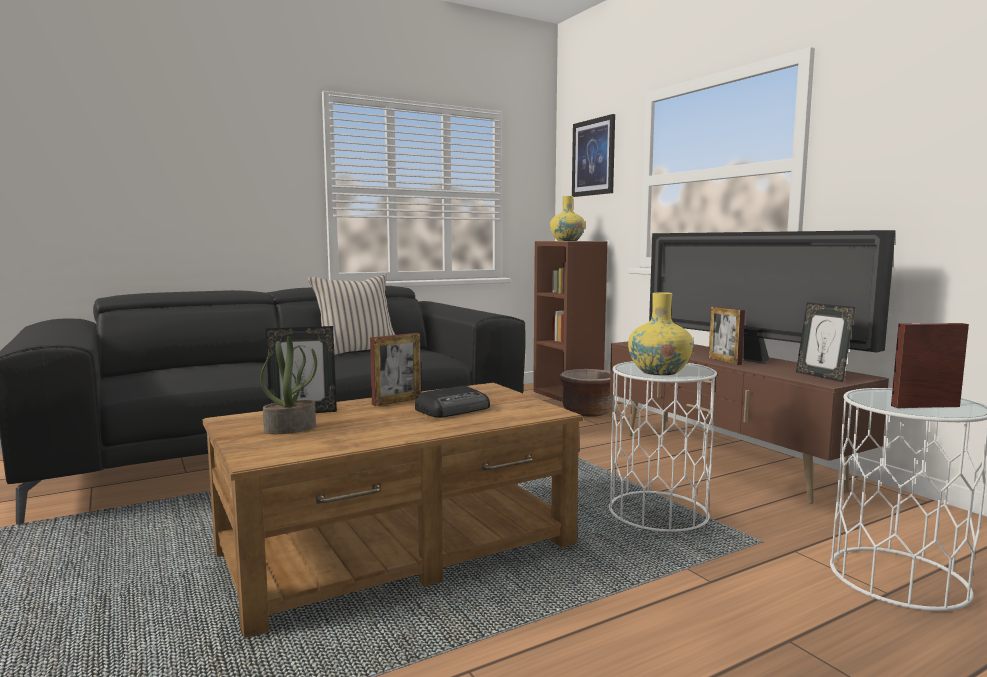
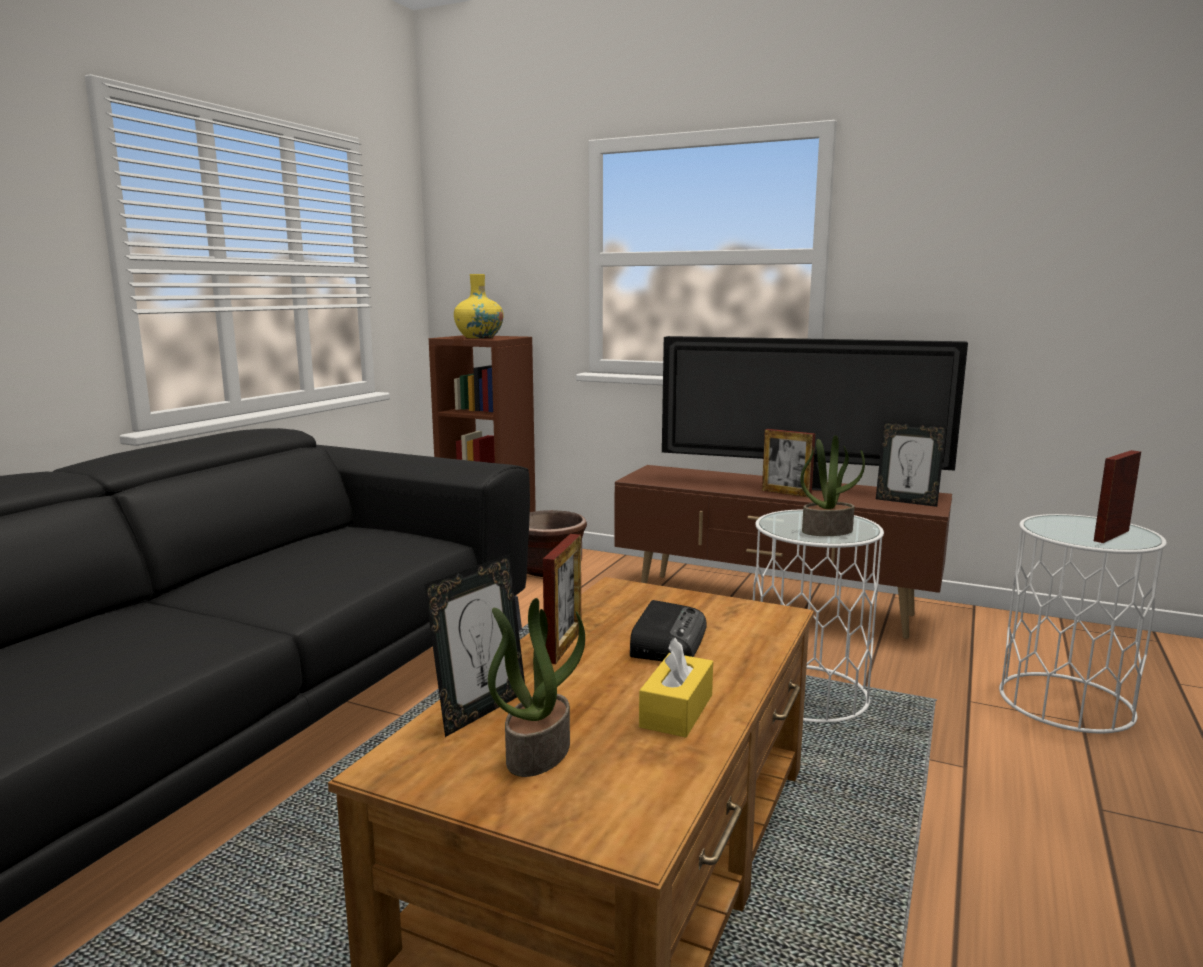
camera: 35 degrees left, 5 degrees up
beige pillow [308,274,395,355] -> none
picture [572,114,615,197] -> none
yellow vase [628,292,694,375] -> potted plant [800,435,865,536]
none -> yellow tissue box [639,637,713,738]

